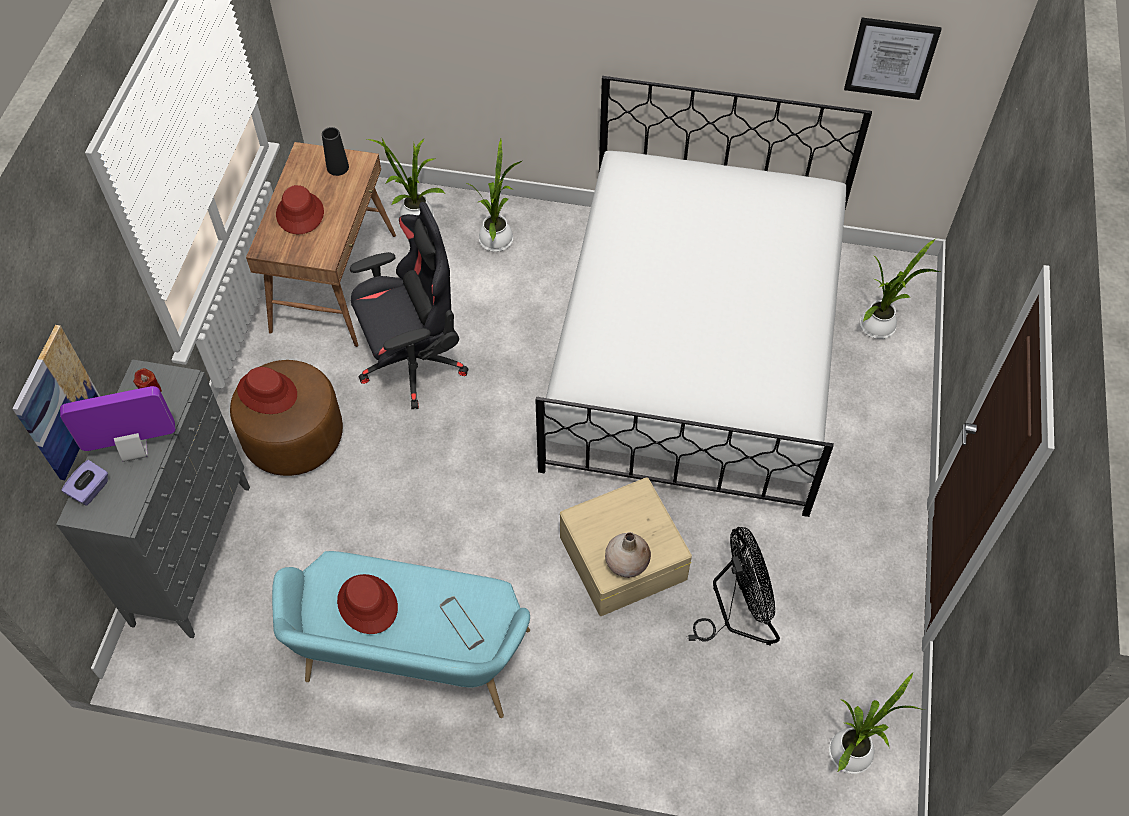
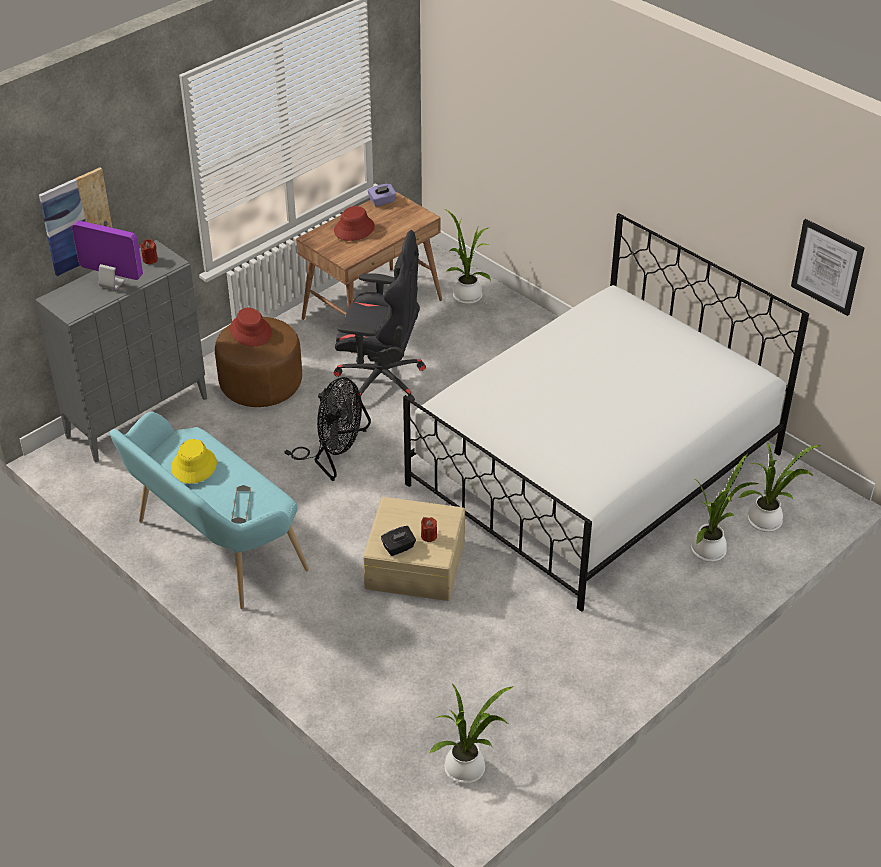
camera: 35 degrees right, 15 degrees down
purple tissue box [61,460,108,505] -> purple tissue box moved to [368,184,396,206]
black vase [322,127,349,176] -> none
red hat [337,574,398,634] -> yellow hat [171,439,217,484]
potted plant [466,139,522,252] -> potted plant moved to [691,454,760,562]
beige vase [605,532,651,578] -> black tissue box [381,526,416,556]
black fan [687,527,780,646] -> black fan moved to [284,377,371,481]
none -> red candle [421,517,437,542]

